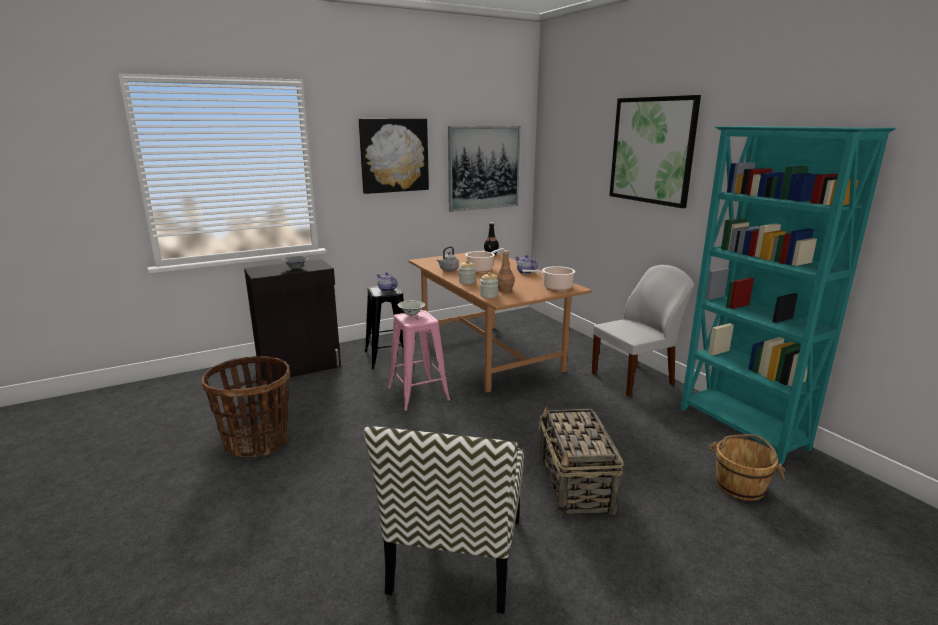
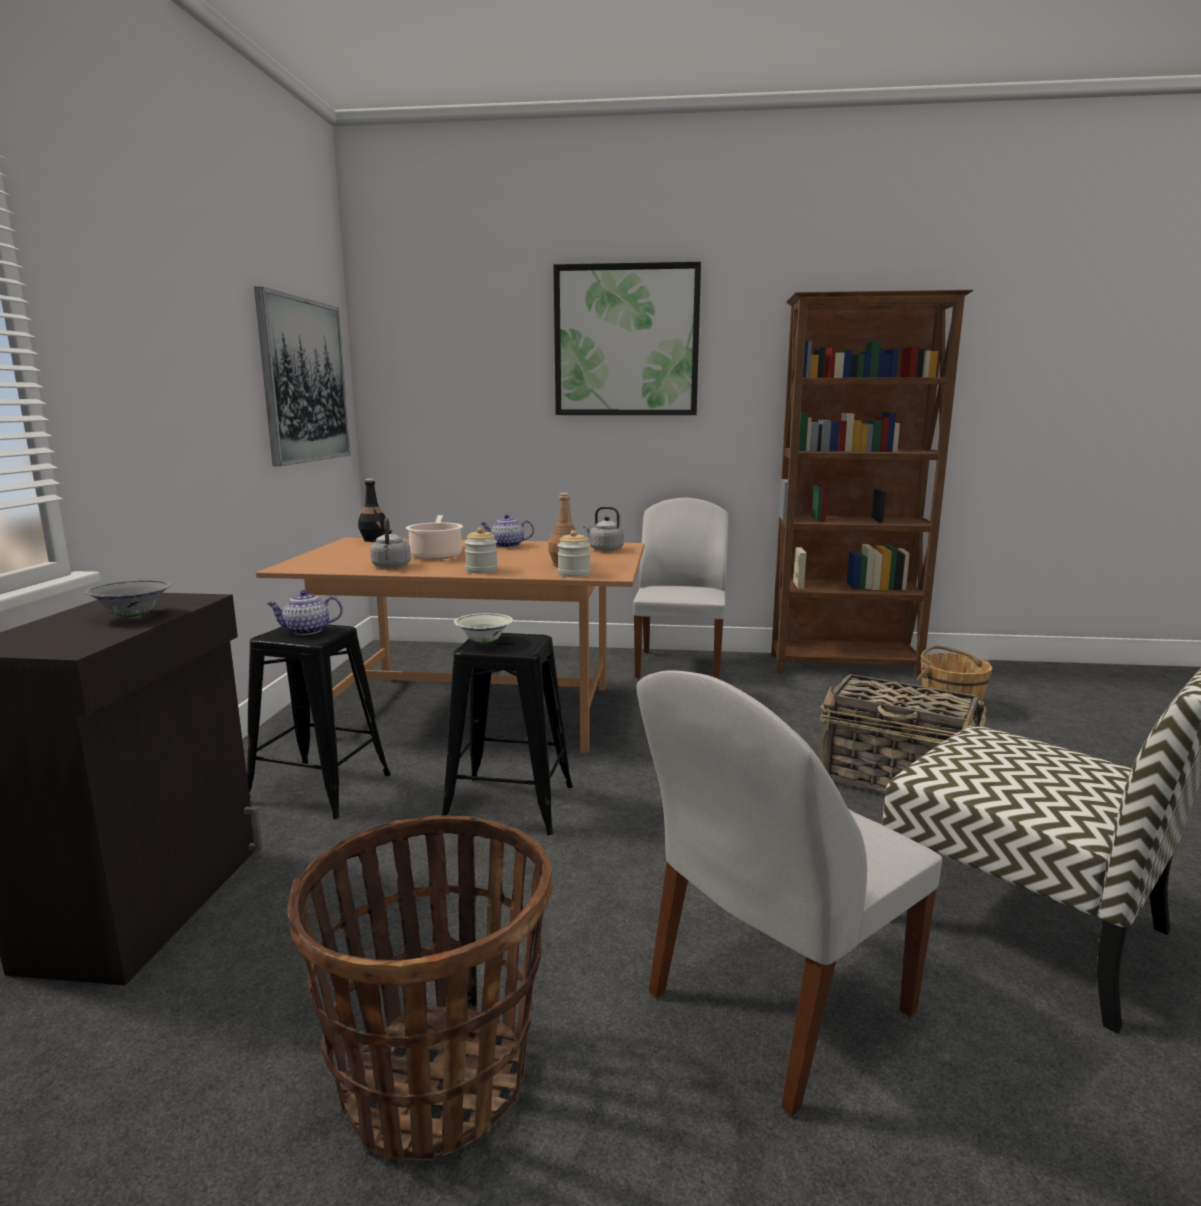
camera: 55 degrees left, 5 degrees down
picture [359,119,429,194] -> none
pink stool [388,310,450,410] -> black stool [442,633,573,835]
cooking pot [522,266,575,291] -> grey kettle [583,506,624,551]
turquoise bookcase [680,126,896,464] -> brown bookcase [771,290,973,677]
none -> white chair [636,670,942,1117]

